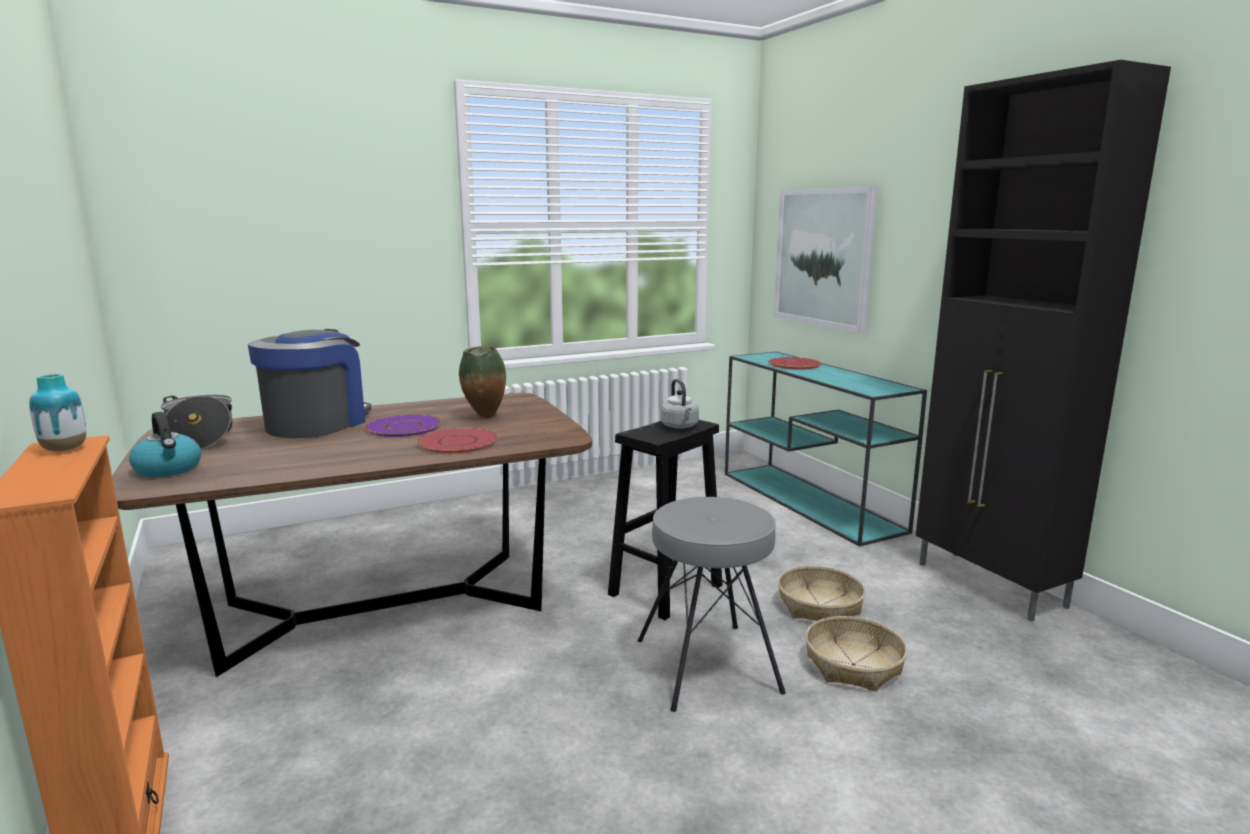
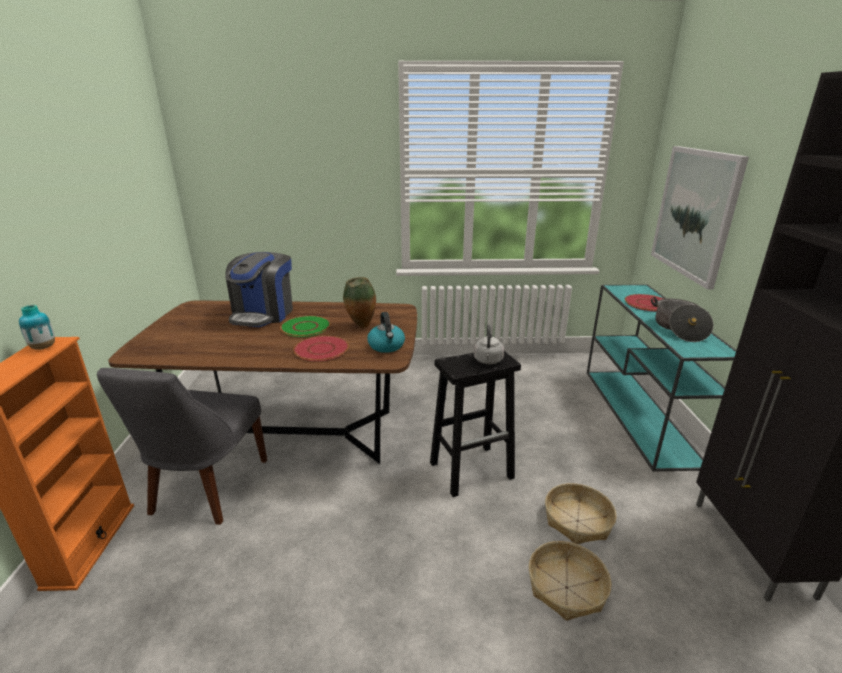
camera: 25 degrees right, 10 degrees up
kettle [129,412,201,477] -> kettle moved to [367,312,405,353]
cooking pot [161,395,232,449] -> cooking pot moved to [651,297,714,342]
coffee machine [248,329,371,438] -> coffee machine turned 150 degrees clockwise [225,252,293,327]
purple plate [365,414,442,437] -> green plate [280,316,330,337]
grey stool [638,497,786,712] -> none
none -> grey chair [97,368,267,525]

